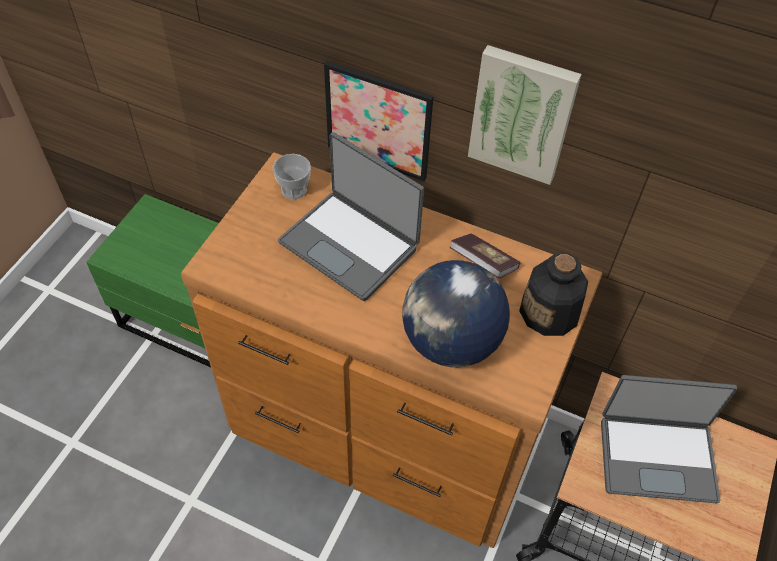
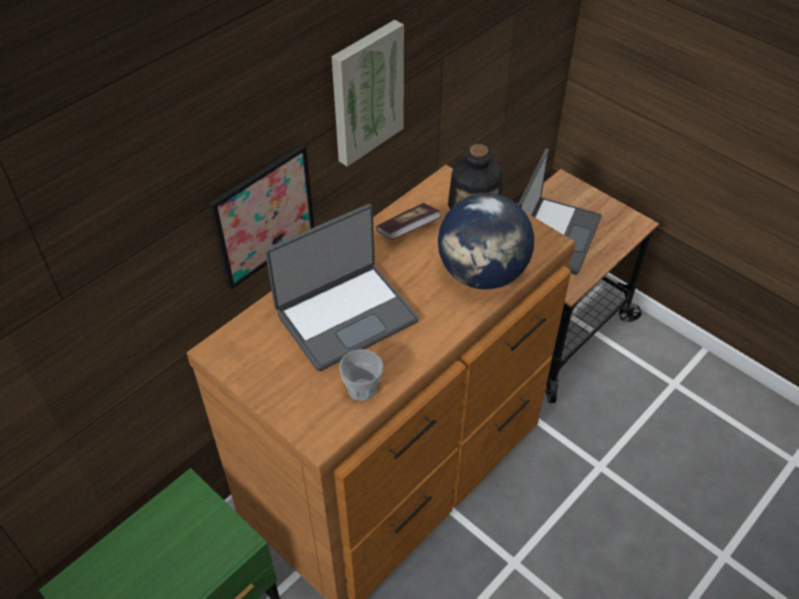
camera: 70 degrees left, 5 degrees down
cup [273,154,311,200] -> cup moved to [339,349,383,401]

